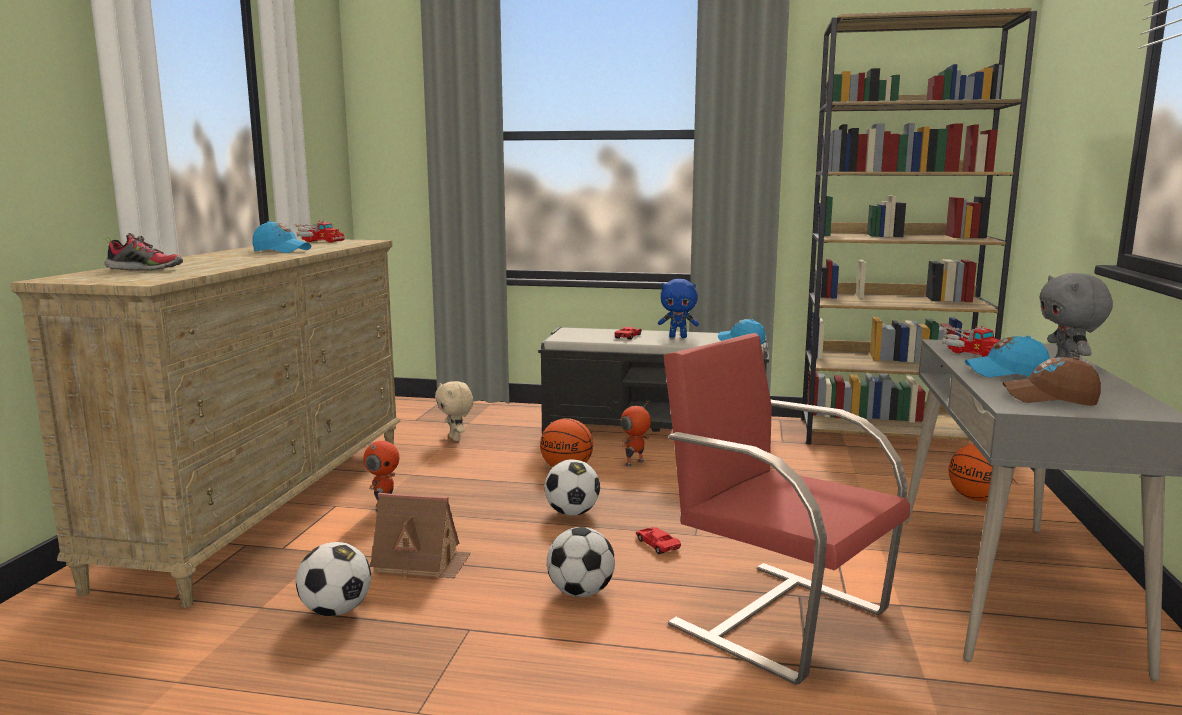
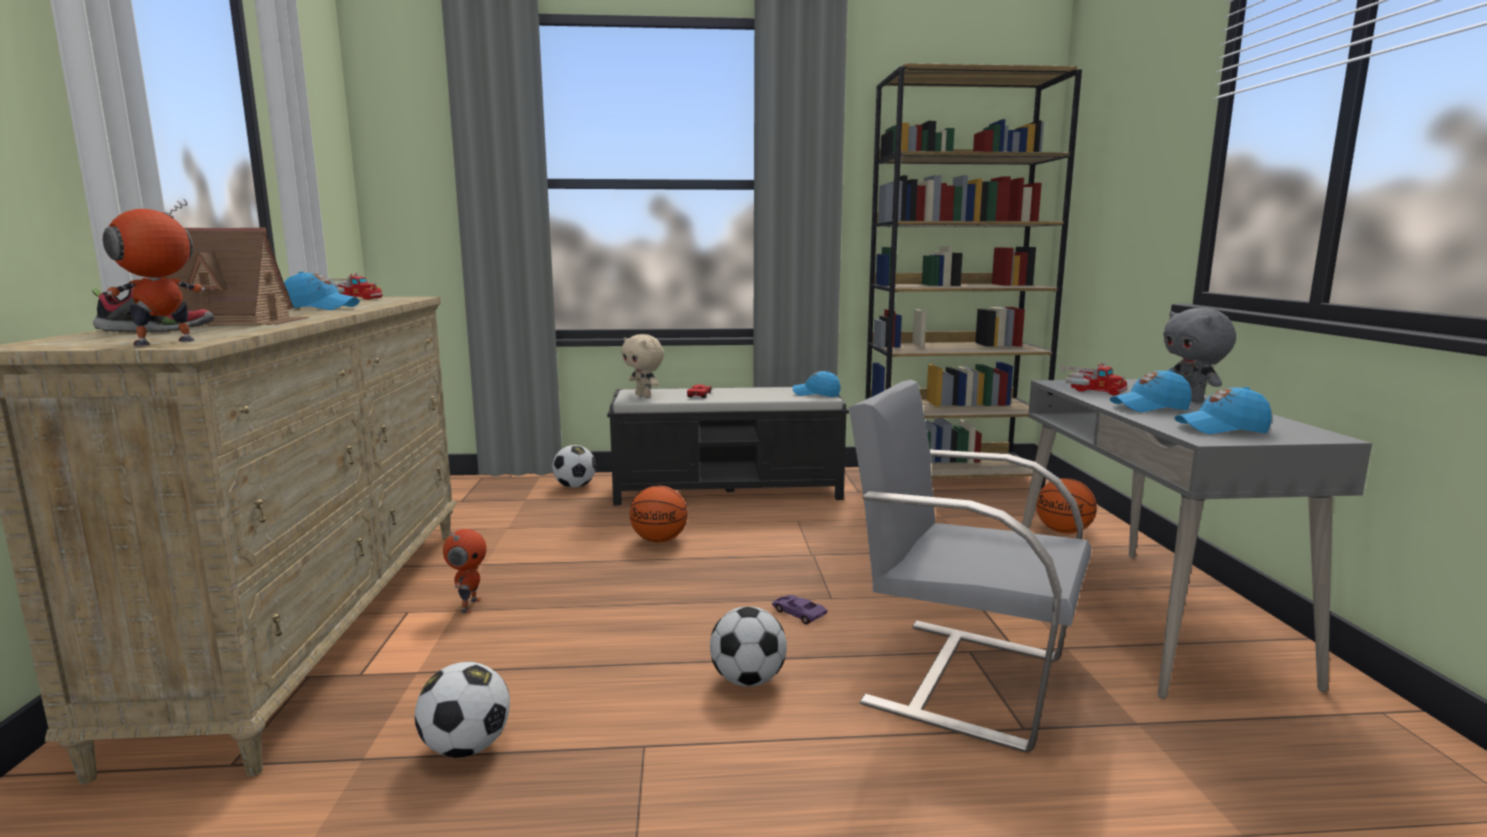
camera: 15 degrees left, 0 degrees up
toy house [370,493,471,579] -> toy house moved to [160,228,309,327]
beige plush toy [435,381,473,441] -> beige plush toy moved to [621,334,664,397]
football [544,460,600,516] -> football moved to [552,445,596,488]
toy robot [621,400,651,467] -> toy robot moved to [103,199,205,346]
red toy car [636,527,681,554] -> purple toy car [772,595,828,624]
blue plush toy [658,279,699,338] -> none
red chair [663,333,910,685] -> grey chair [849,380,1091,753]
brown cap [1003,357,1101,406] -> blue cap [1174,387,1272,434]

